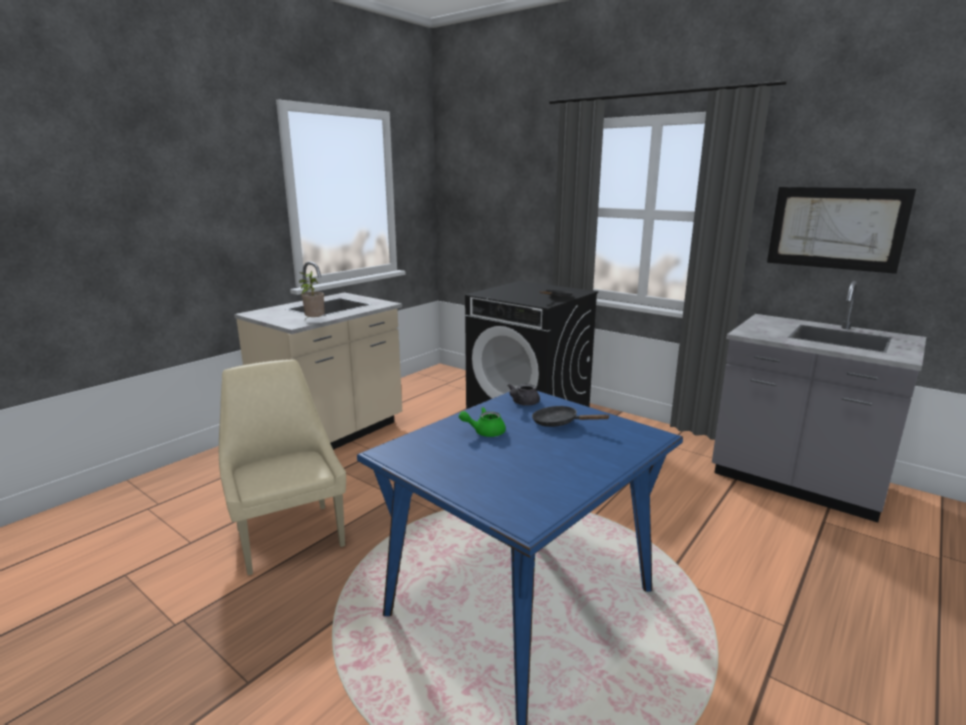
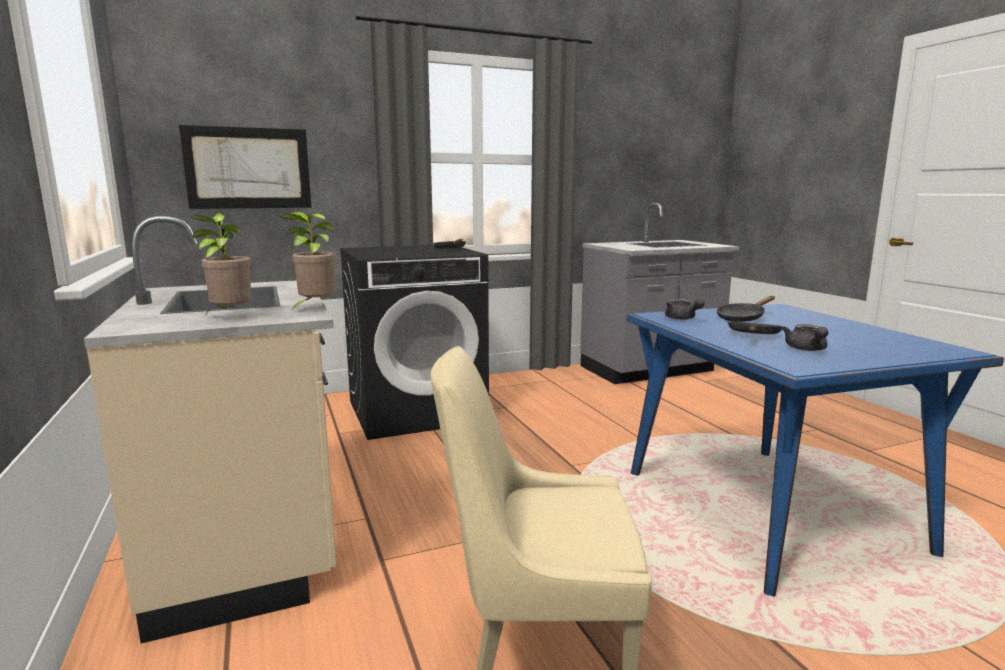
camera: 60 degrees left, 5 degrees down
green teapot [459,407,506,437] -> black frying pan [727,322,783,334]
picture [767,187,916,274] -> picture moved to [179,125,311,209]
none -> potted plant [191,213,251,316]
none -> grey teapot [782,324,828,351]

